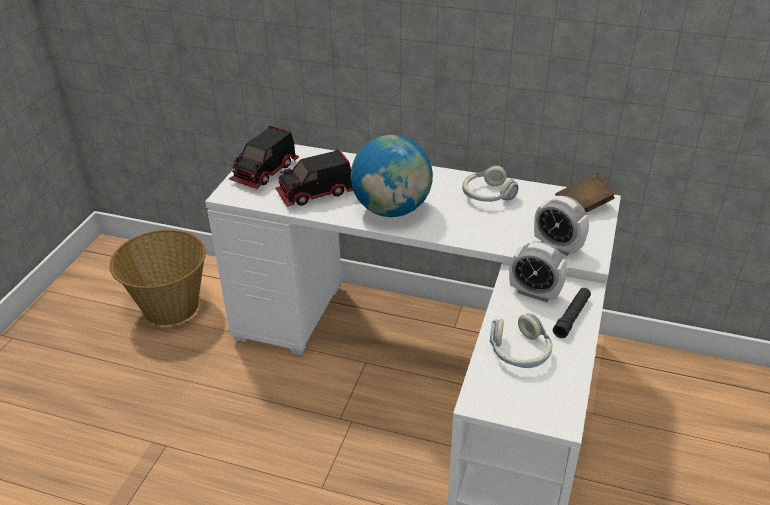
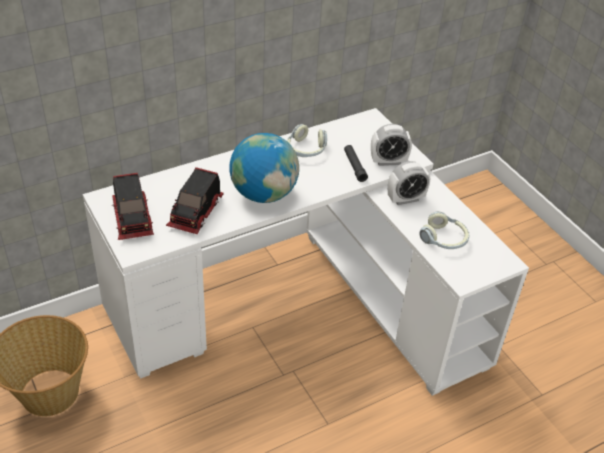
camera: 50 degrees left, 5 degrees up
black flashlight [553,288,591,338] -> black flashlight moved to [344,145,368,182]
brown book [556,173,615,212] -> none

